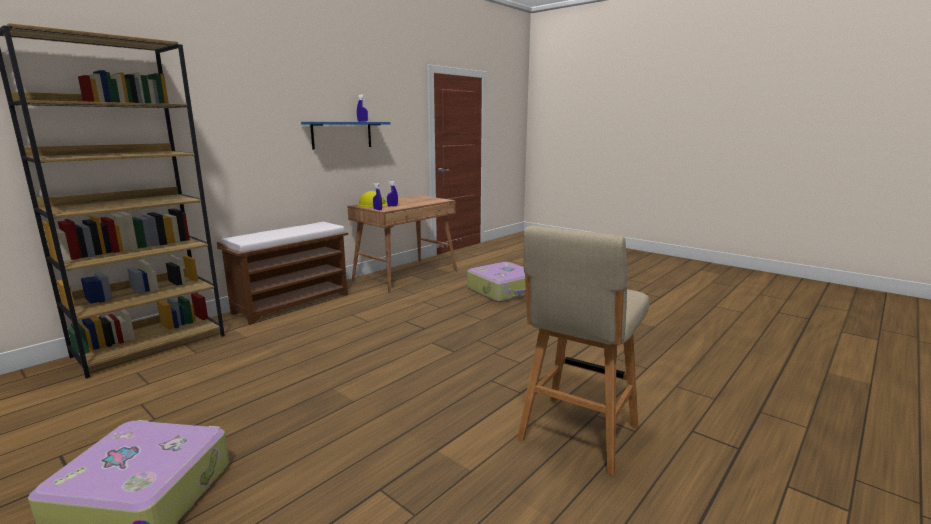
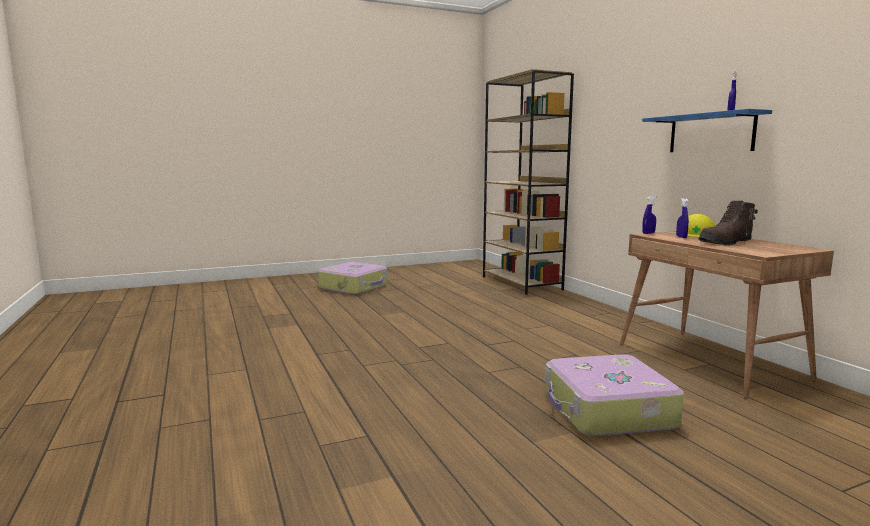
camera: 115 degrees right, 5 degrees down
brown bench [217,222,348,325] -> none
beige stool [517,226,650,475] -> none
none -> brown boot [698,201,758,246]

